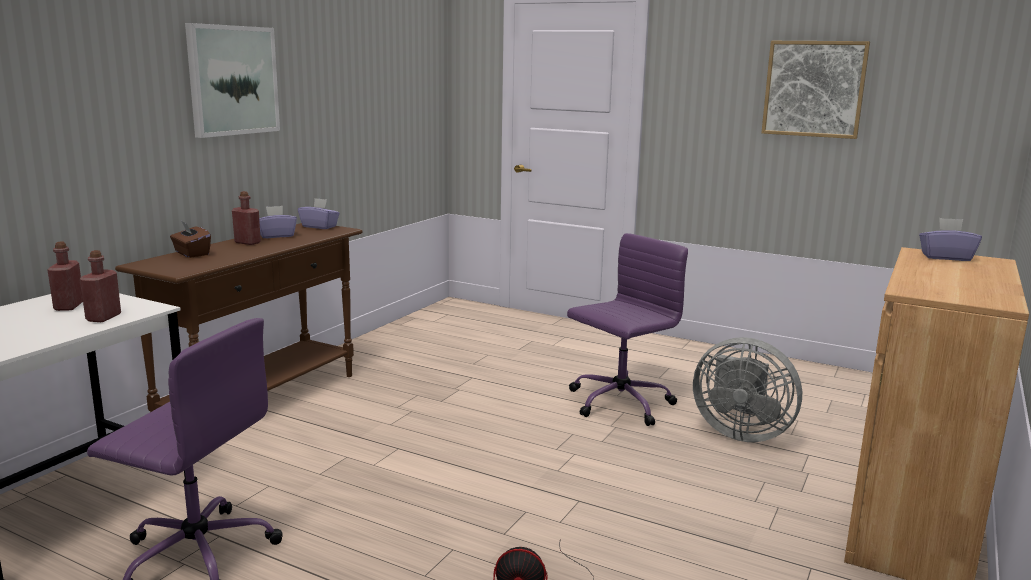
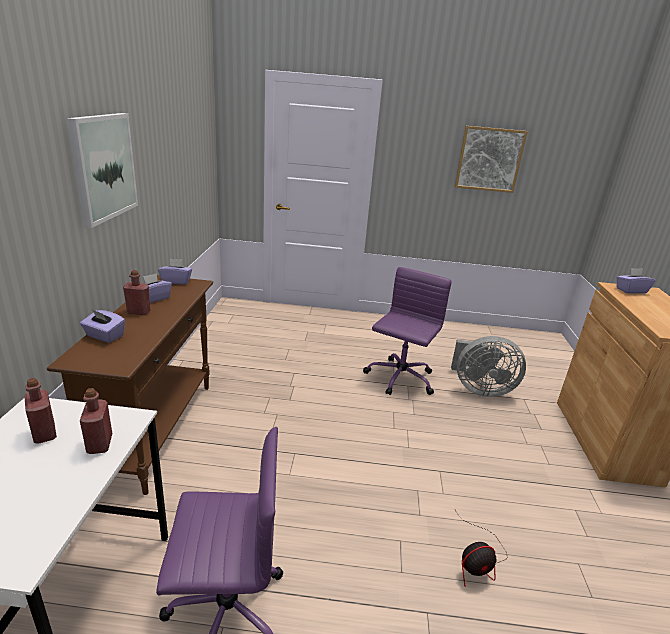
camera: 25 degrees left, 10 degrees up
brown tissue box [170,222,211,258] -> purple tissue box [80,310,125,343]

